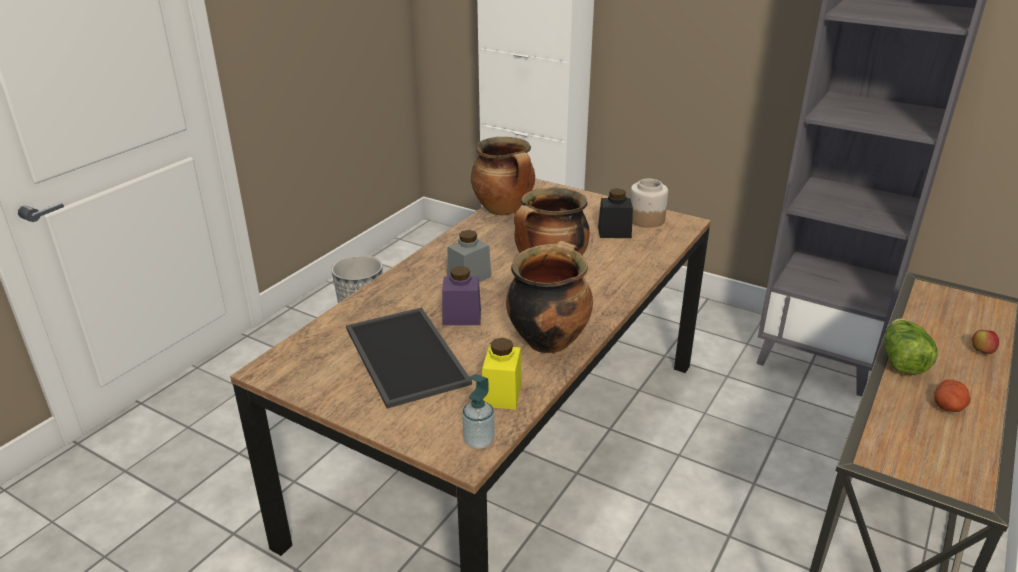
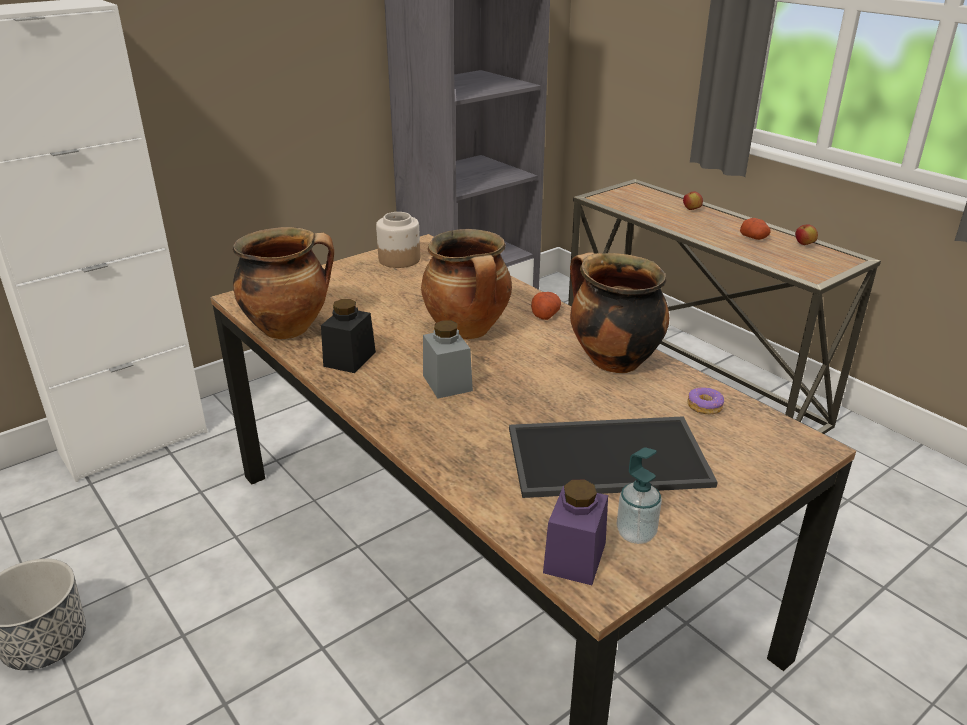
camera: 70 degrees left, 0 degrees up
purple jar [442,266,481,325] -> purple jar moved to [543,479,608,585]
soap dispenser [462,374,495,449] -> soap dispenser moved to [617,448,662,544]
yellow jar [482,338,522,410] -> donut [687,387,724,414]
black jar [598,189,633,238] -> black jar moved to [321,299,376,373]
lettuce [884,318,938,375] -> none
none -> potato [531,292,561,320]
none -> apple [795,224,818,245]

